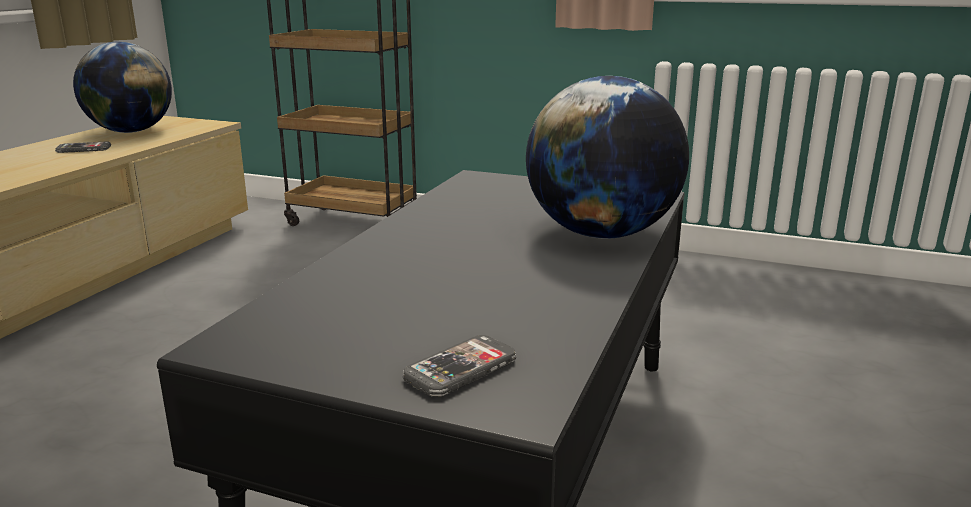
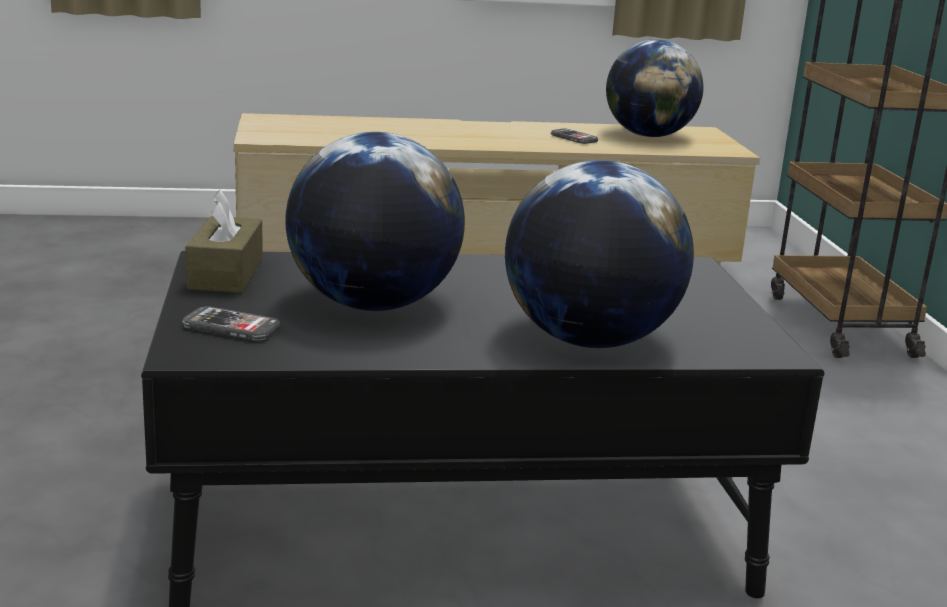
camera: 60 degrees right, 0 degrees up
none -> brown tissue box [185,190,263,293]
none -> globe [285,132,465,311]

